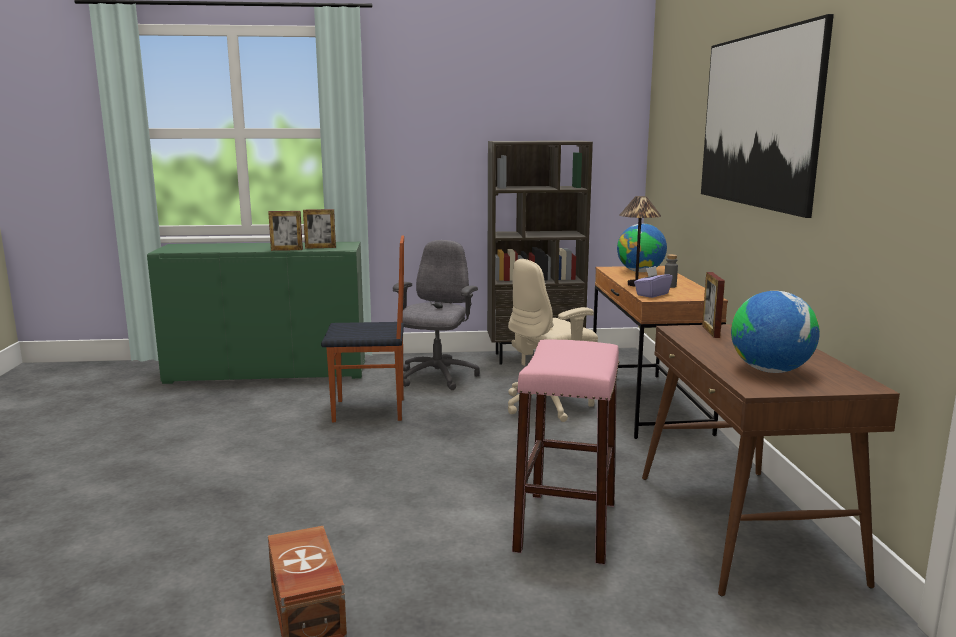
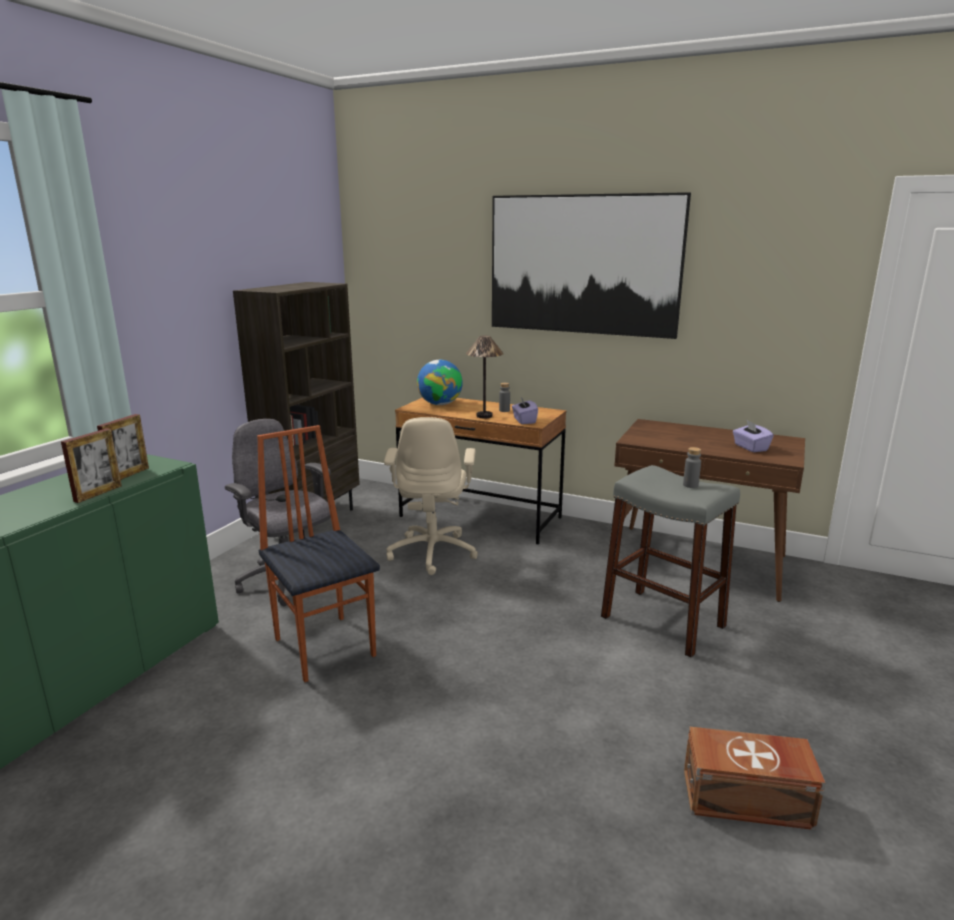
camera: 60 degrees left, 5 degrees up
chair [321,236,404,422] -> chair turned 60 degrees counterclockwise [257,425,380,682]
pink stool [512,339,619,565] -> grey stool [601,465,740,658]
picture frame [702,272,725,338] -> none
globe [731,291,820,373] -> purple tissue box [733,419,774,452]
none -> grey bottle [683,447,701,488]

